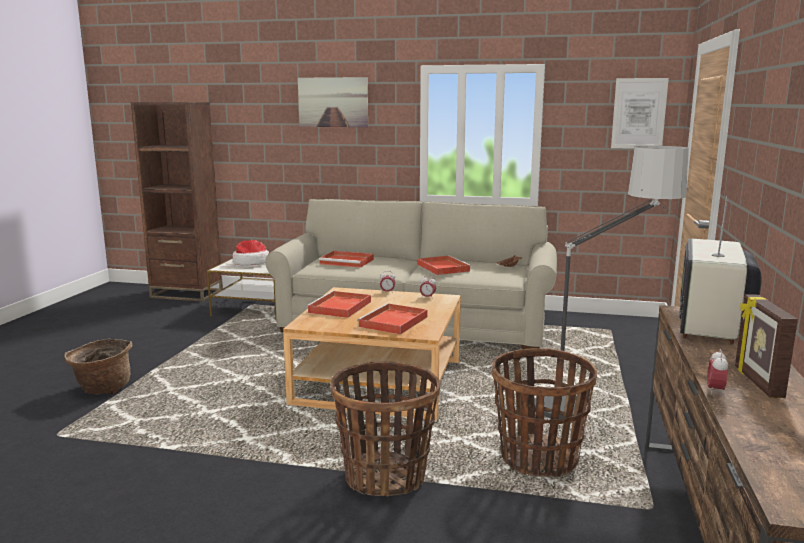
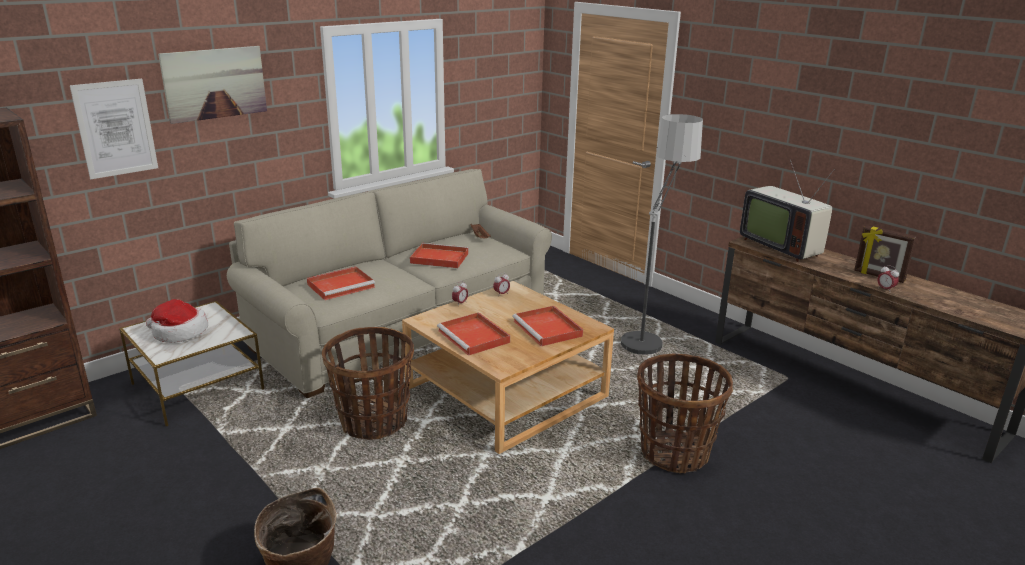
camera: 55 degrees left, 10 degrees up
basket [492,348,597,477] -> basket moved to [322,327,414,440]
picture [611,78,669,149] -> picture moved to [70,79,158,179]

